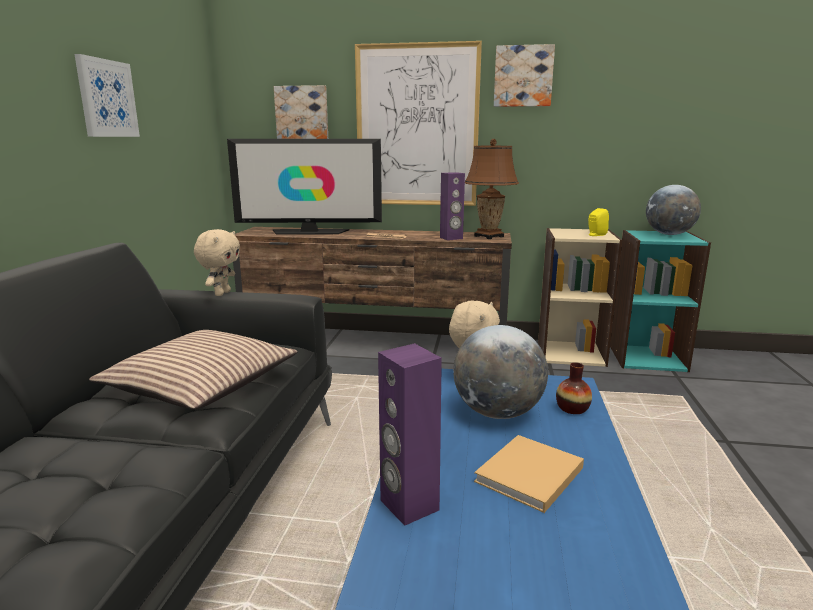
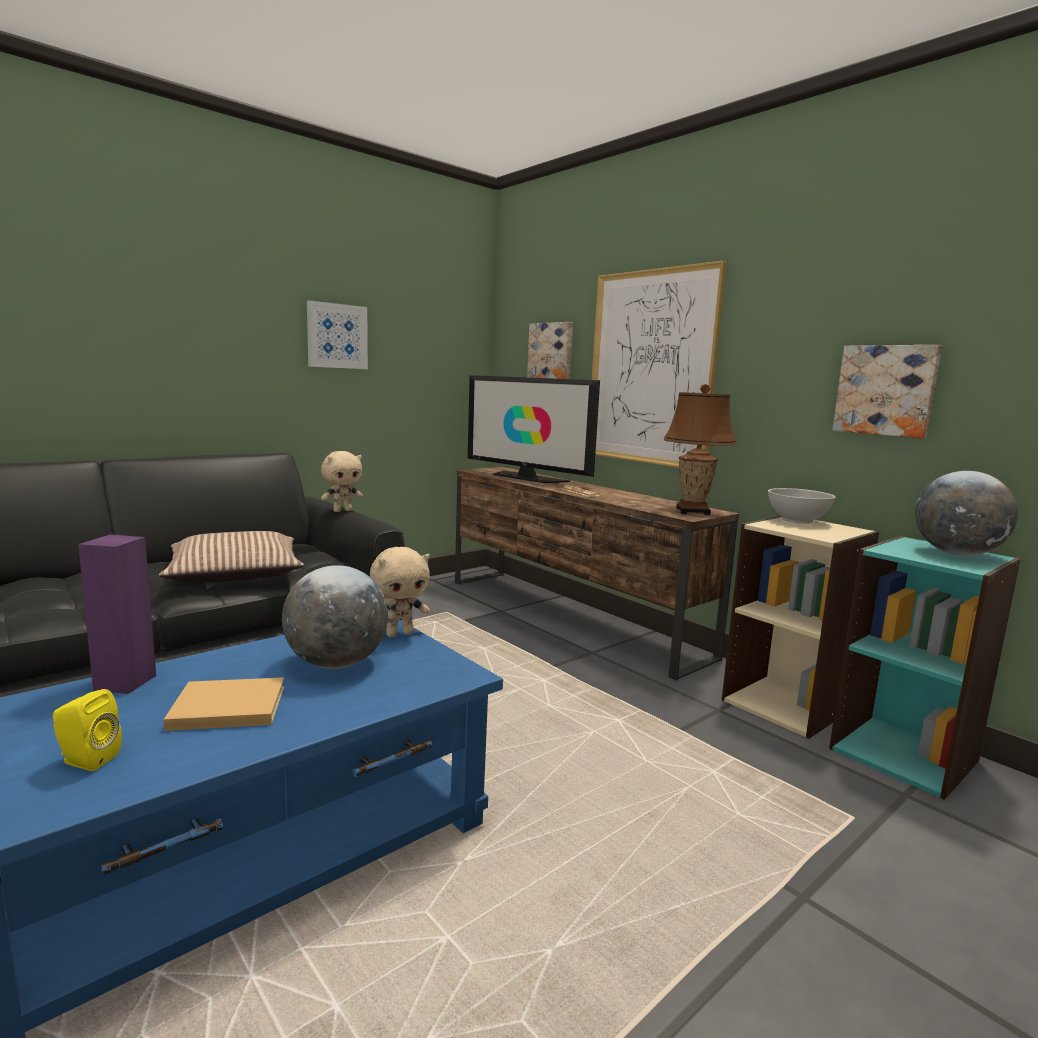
camera: 40 degrees right, 5 degrees down
purple speaker [440,172,465,240] -> none
picture [494,44,555,107] -> picture moved to [833,345,942,438]
vase [556,362,592,414] -> none
yellow speaker [588,208,609,236] -> yellow speaker moved to [53,689,122,771]
none -> white bowl [768,488,836,524]

